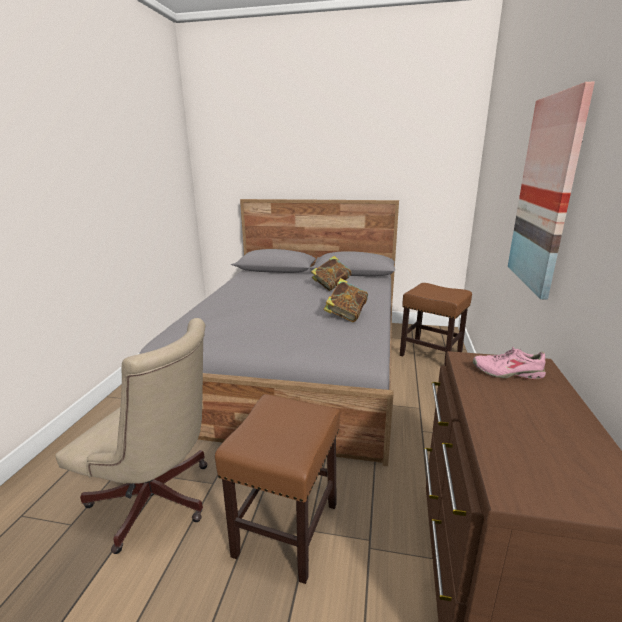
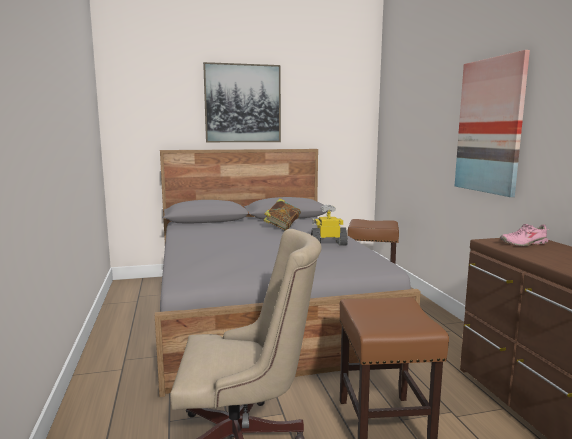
camera: 25 degrees left, 10 degrees down
book [323,278,368,322] -> toy robot [311,205,348,246]
none -> picture [203,62,281,142]

